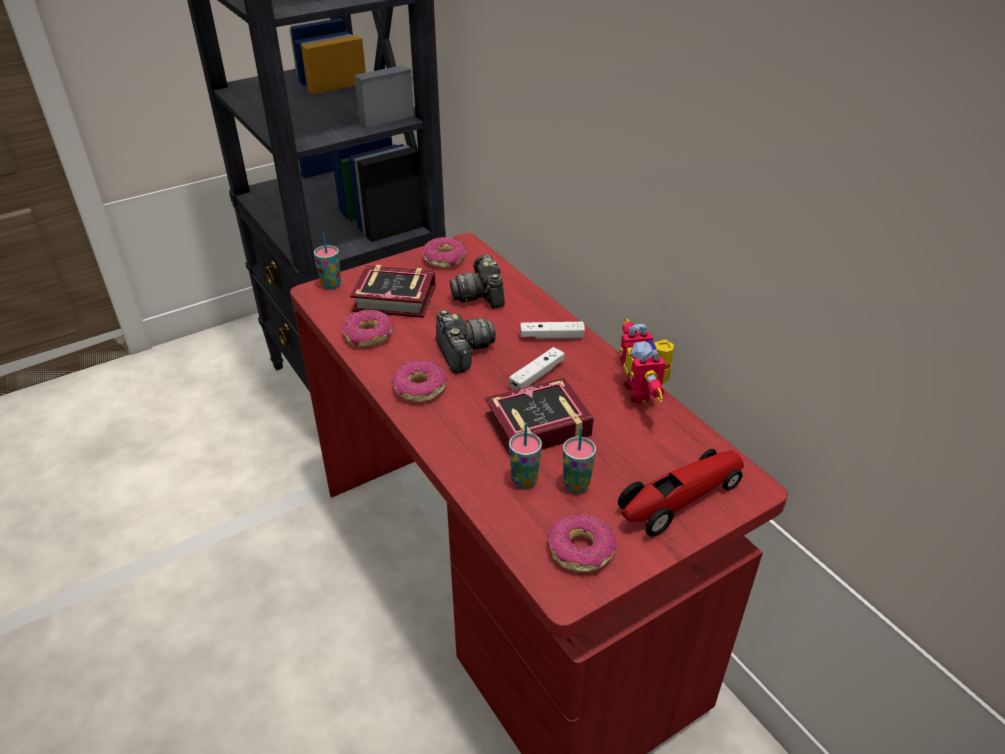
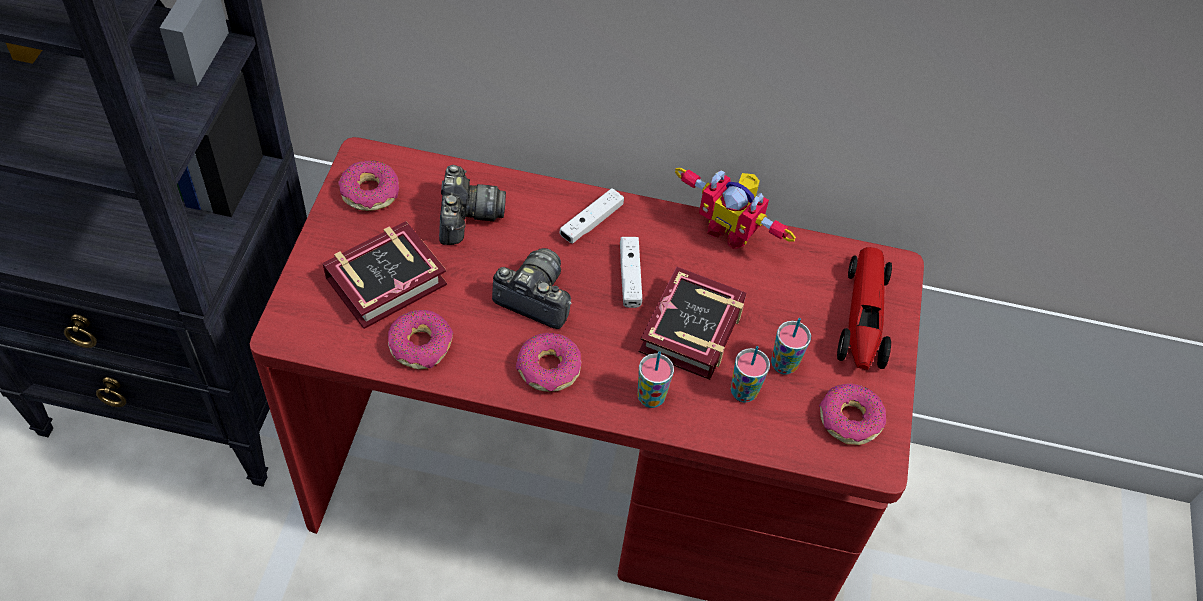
camera: 50 degrees left, 15 degrees up
cup [314,233,341,289] -> cup moved to [638,351,674,408]
camera [450,255,505,308] -> camera turned 120 degrees counterclockwise [439,165,506,245]

